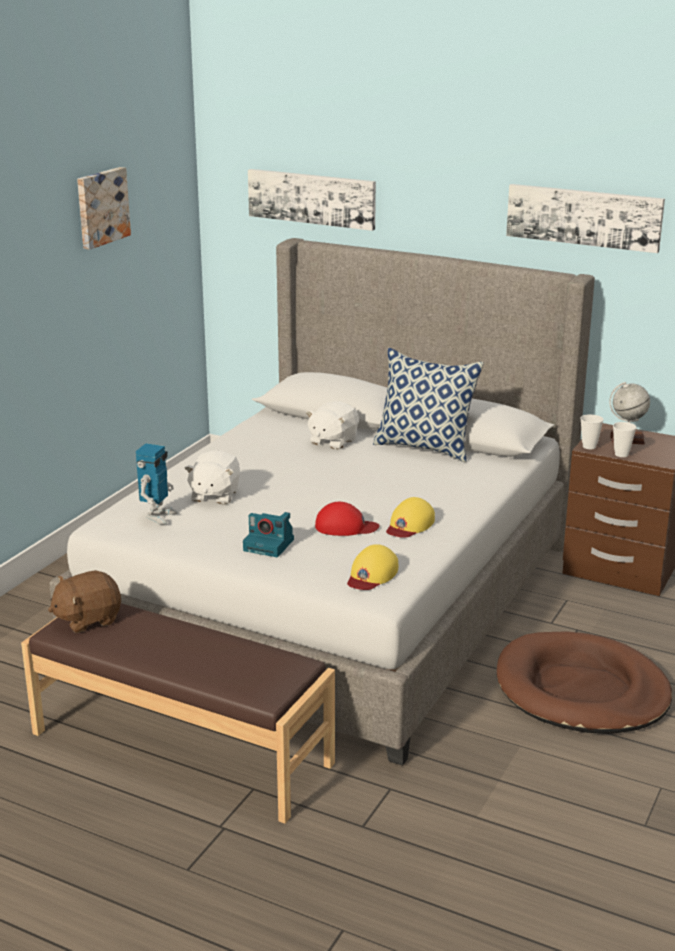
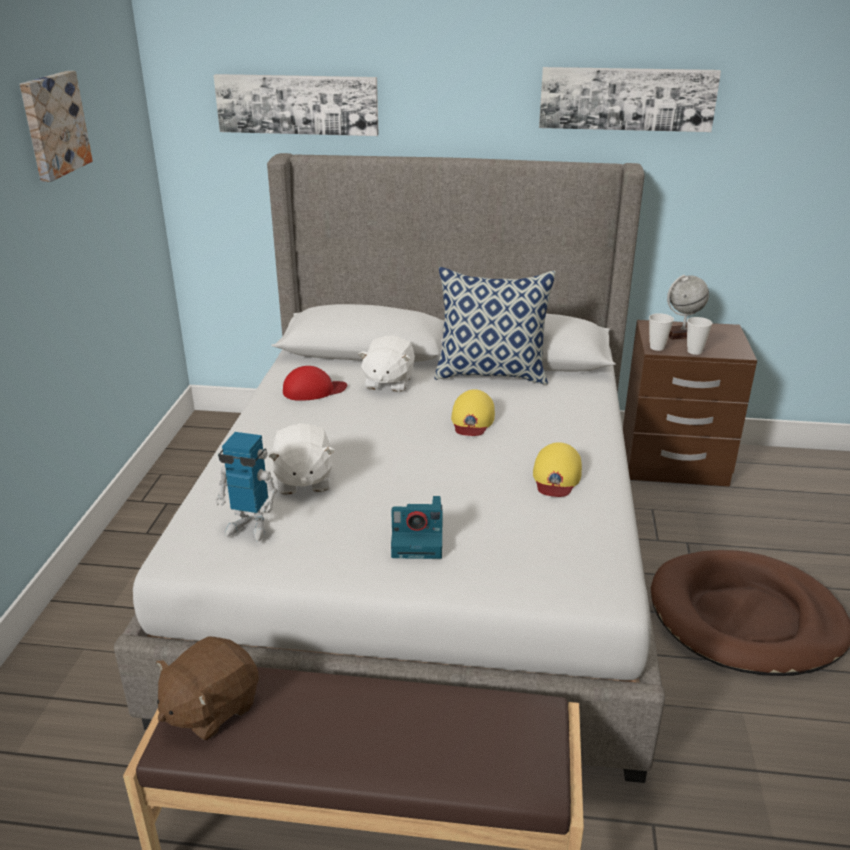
camera: 20 degrees left, 5 degrees up
toy robot [136,443,178,524] -> toy robot turned 105 degrees clockwise [215,432,278,542]
red cap [315,502,380,536] -> red cap moved to [283,366,347,401]
yellow cap [347,544,398,590] -> yellow cap moved to [451,389,495,436]

